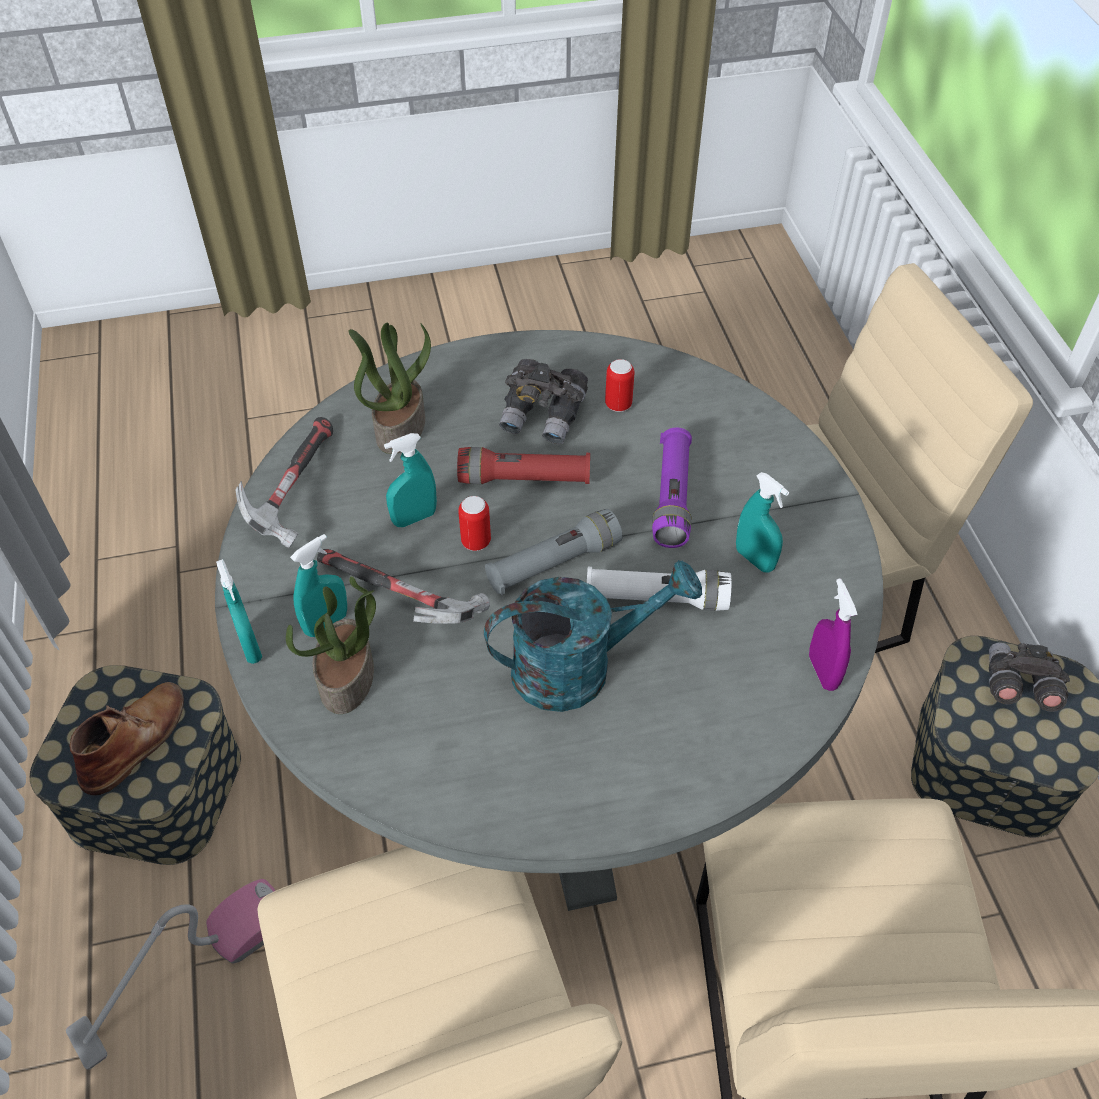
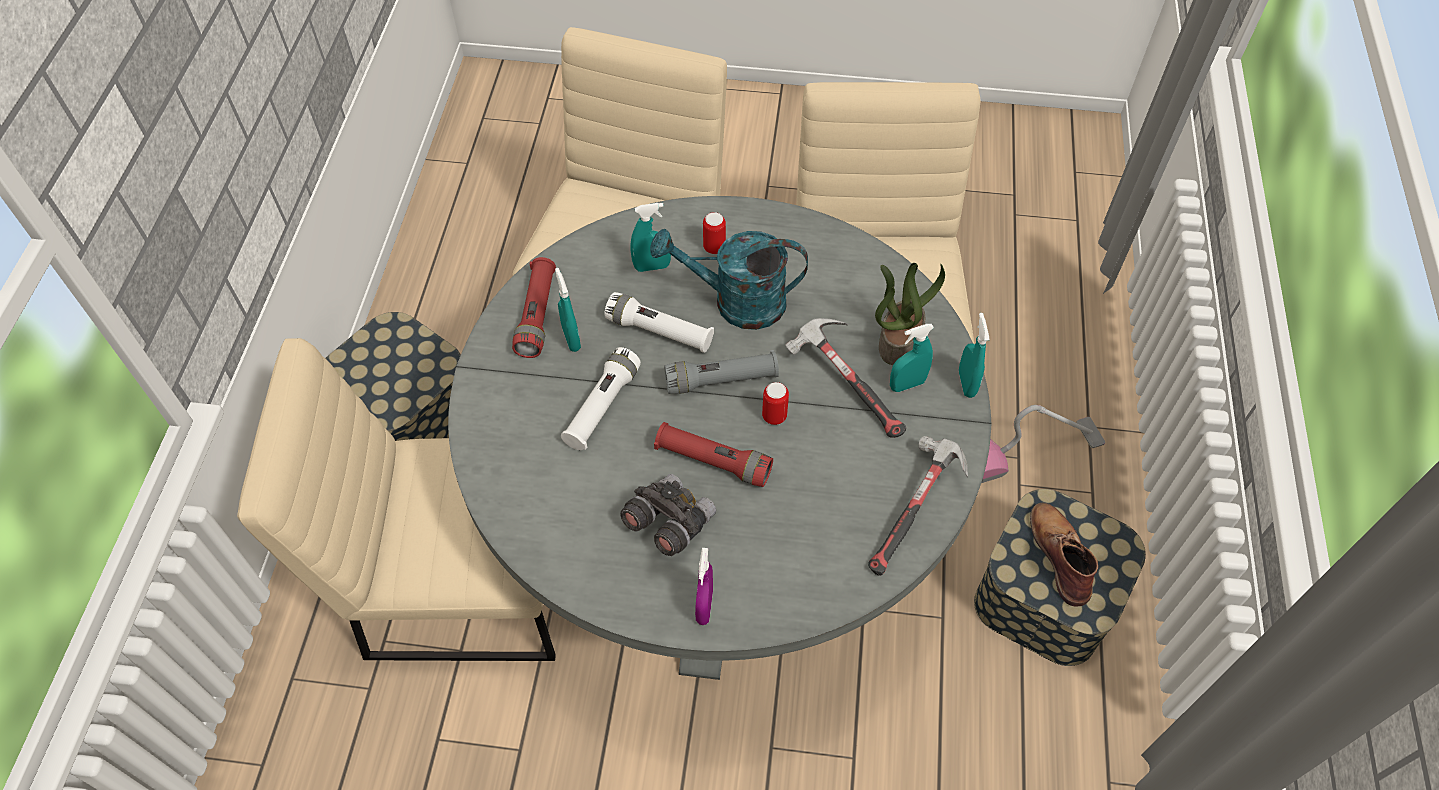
camera: 160 degrees left, 5 degrees up
brown boot [69,682,184,795] -> brown boot turned 120 degrees clockwise [1030,503,1099,607]
potted plant [349,323,431,454] -> none
turquoise spray bottle [384,433,437,527] -> turquoise spray bottle moved to [630,203,671,272]
can [605,359,635,412] -> can moved to [703,212,726,254]
purple flashlight [652,428,692,548] -> white flashlight [561,347,641,450]
purple spray bottle [809,578,858,691] -> purple spray bottle moved to [695,548,713,625]
grey binoculars [989,643,1070,712] -> none
none -> red flashlight [512,257,556,358]

